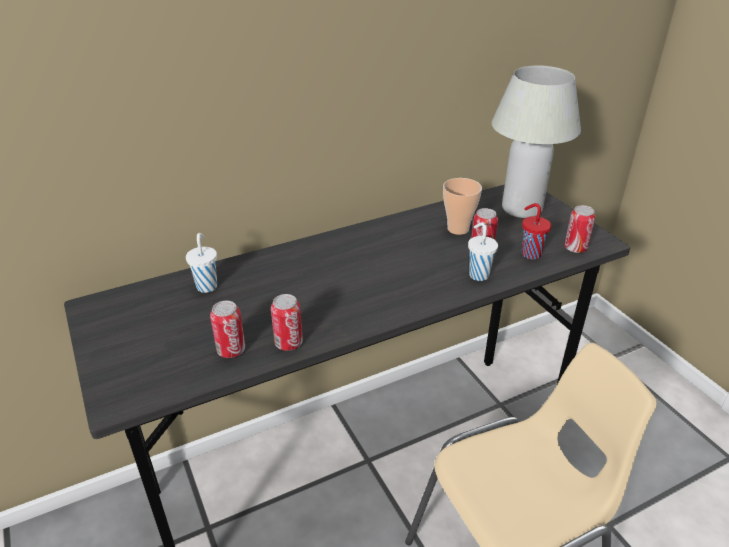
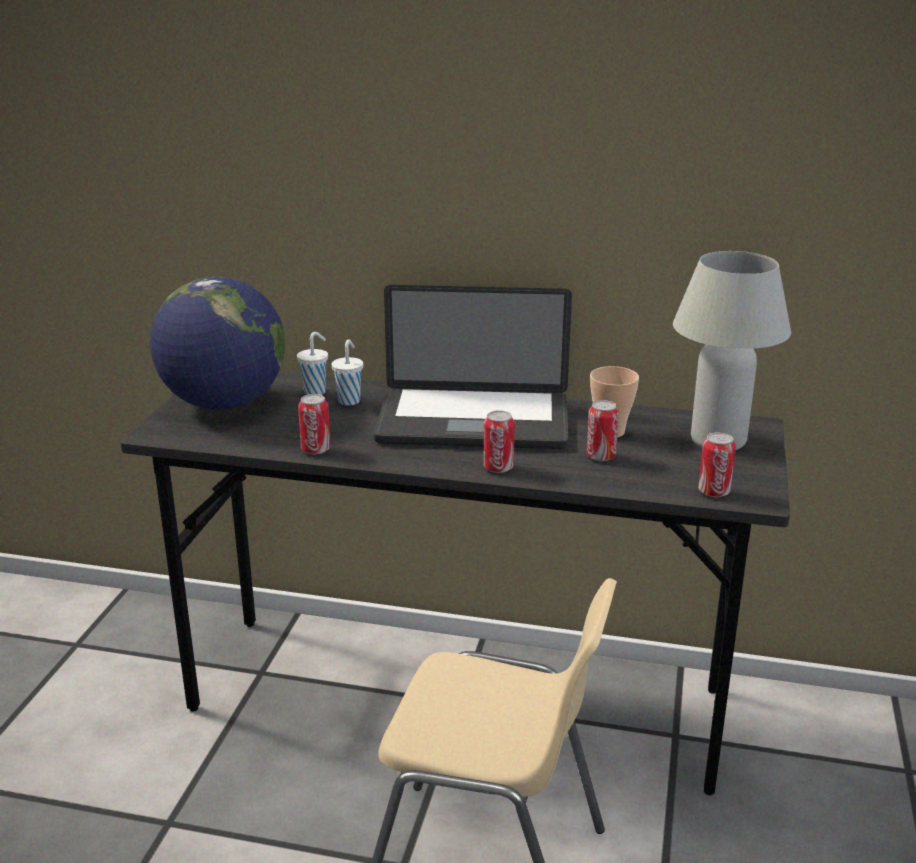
camera: 40 degrees right, 10 degrees down
can [210,301,245,358] -> can moved to [483,410,515,473]
white cup [468,222,498,281] -> white cup moved to [332,339,363,406]
red cup [522,203,551,259] -> none
none -> globe [150,277,285,410]
none -> laptop [374,285,572,449]

